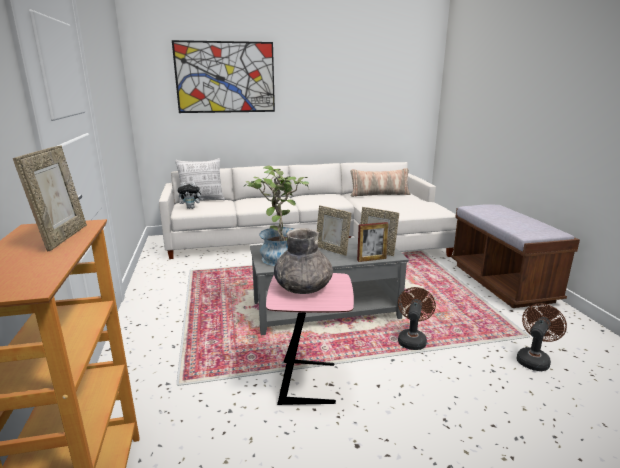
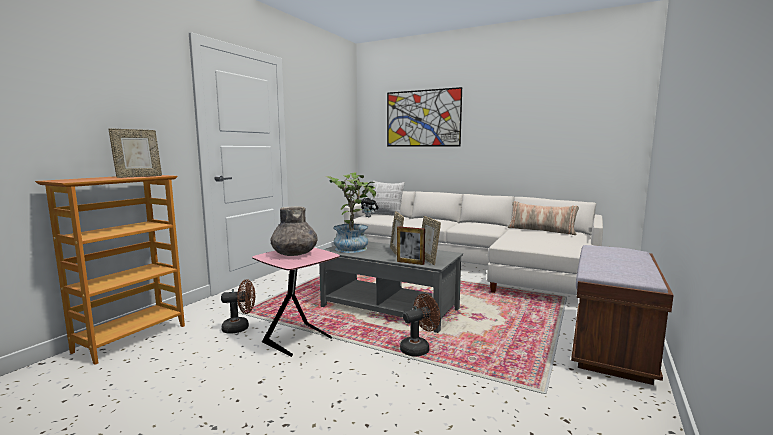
camera: 40 degrees right, 10 degrees down
brown fan [517,304,567,371] -> brown fan moved to [221,279,255,334]

